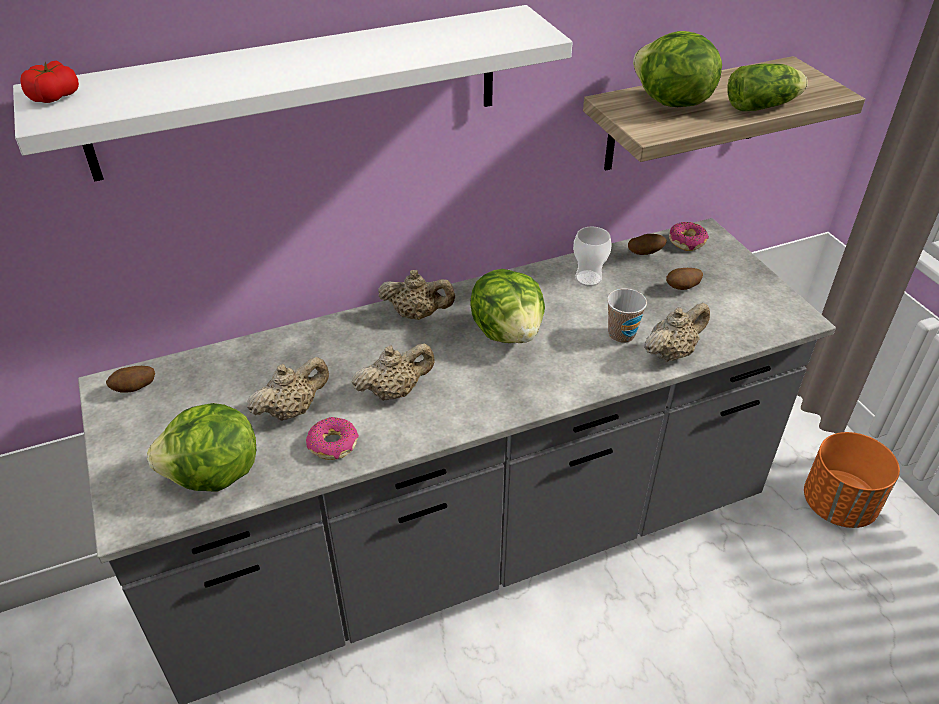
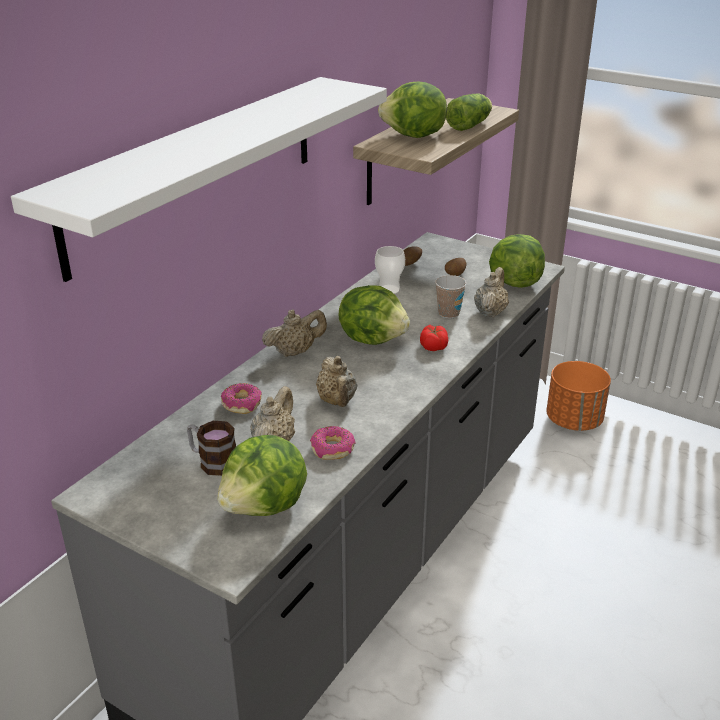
camera: 35 degrees left, 10 degrees down
tomato [20,61,79,103] -> tomato moved to [420,325,449,351]
potato [106,366,155,392] -> none
beige teapot [352,343,435,401] -> beige teapot turned 135 degrees clockwise [316,356,357,407]
donut [669,222,709,251] -> donut moved to [221,383,262,414]
none -> mug [187,421,236,476]
none -> lettuce [489,234,545,288]

